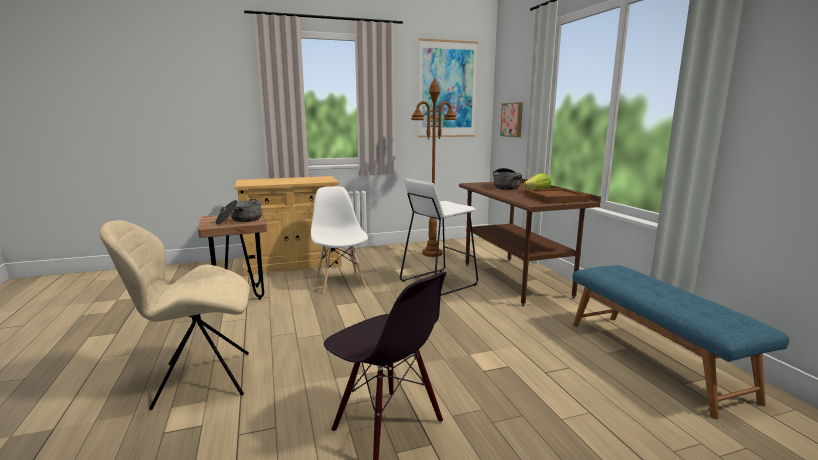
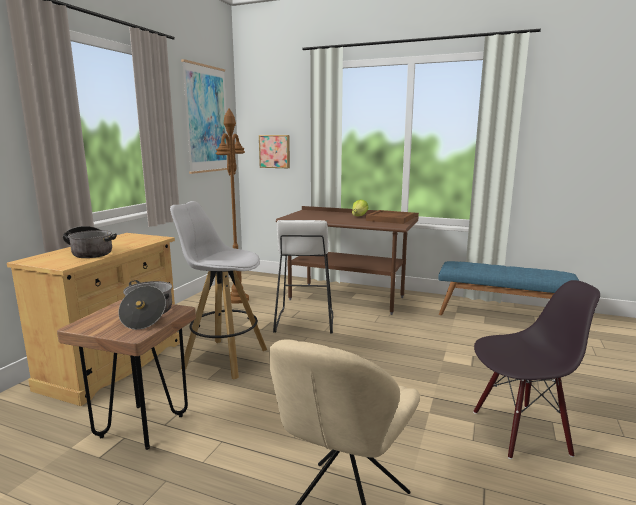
camera: 50 degrees left, 0 degrees up
white chair [311,186,368,294] -> white stool [170,201,267,379]
cooking pot [493,168,522,190] -> cooking pot moved to [63,226,117,258]

